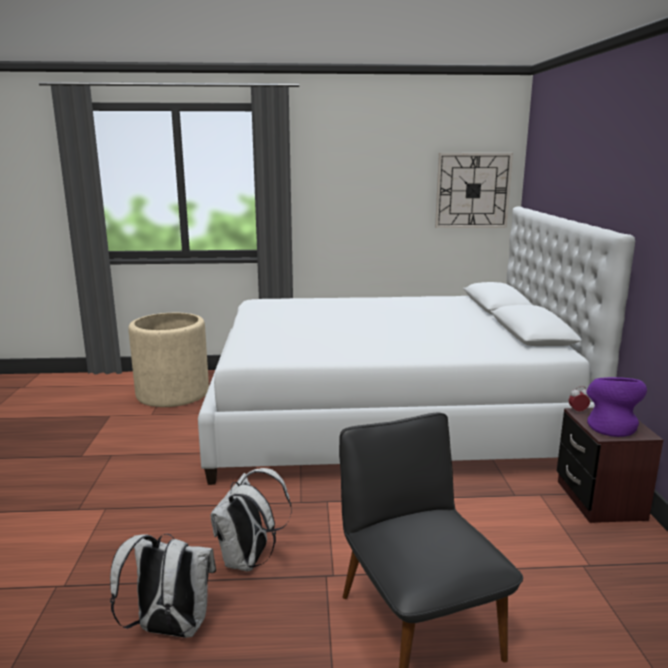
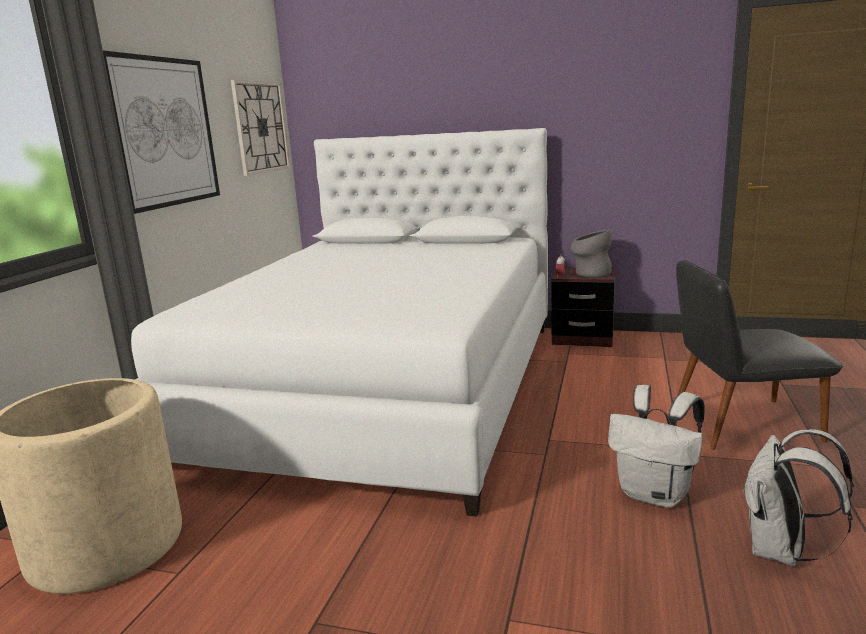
camera: 70 degrees left, 0 degrees up
purple vase [587,377,647,437] -> grey vase [570,229,612,278]
none -> picture [103,51,220,214]

